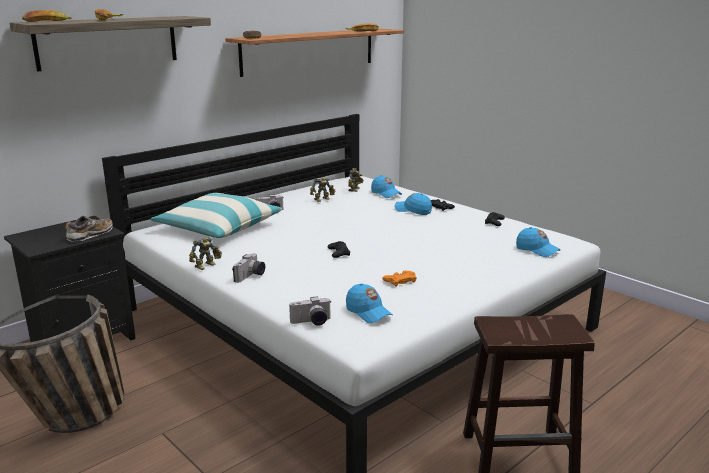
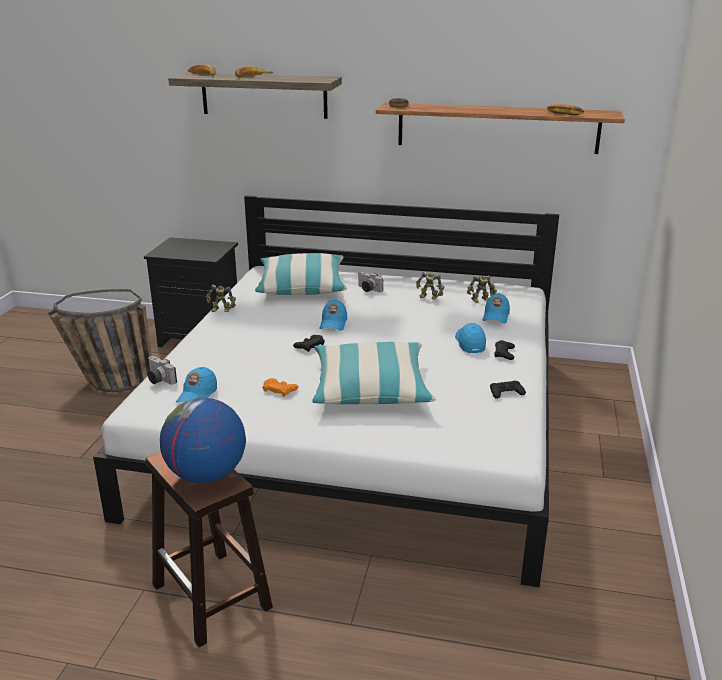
camera: 55 degrees right, 5 degrees up
shoe [65,215,113,242] -> none
camera [232,253,265,283] -> none
blue cap [516,227,561,257] -> blue cap moved to [319,300,347,331]
none -> globe [160,398,246,483]
none -> pillow [312,342,436,404]

